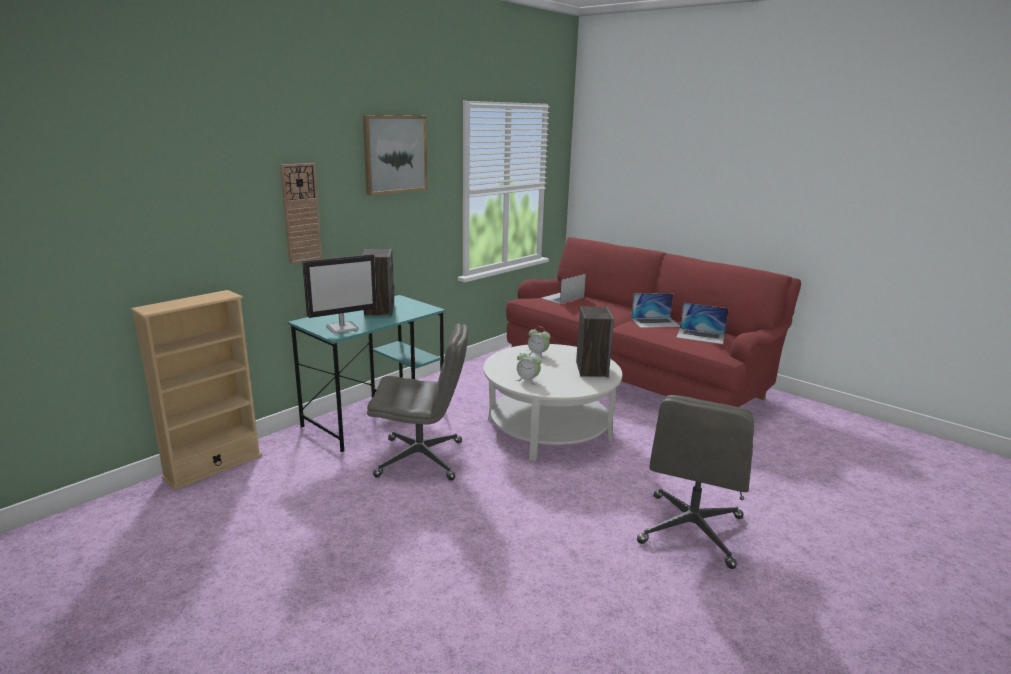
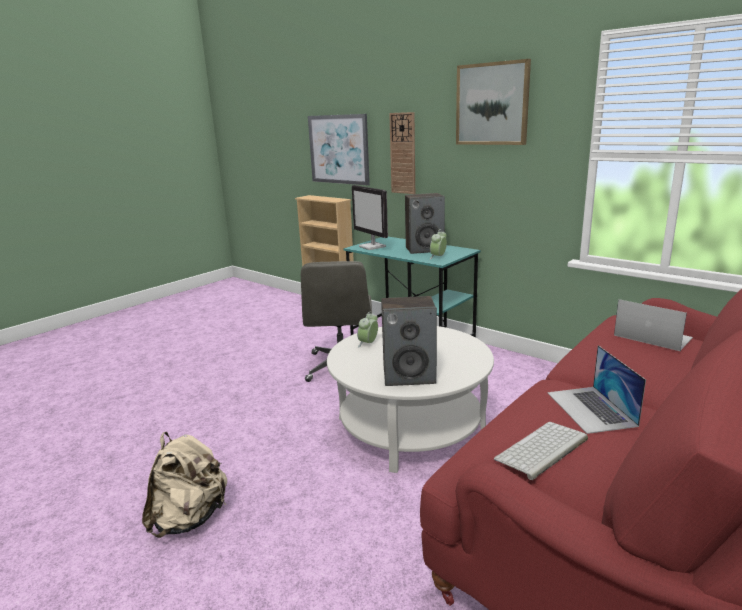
camera: 90 degrees right, 0 degrees up
alarm clock [528,327,550,358] -> alarm clock moved to [430,229,447,259]
grey office chair [637,395,754,569] -> beige backpack [142,432,227,538]
laptop [676,303,729,344] -> keyboard [494,422,588,480]
none -> picture [308,114,370,185]

